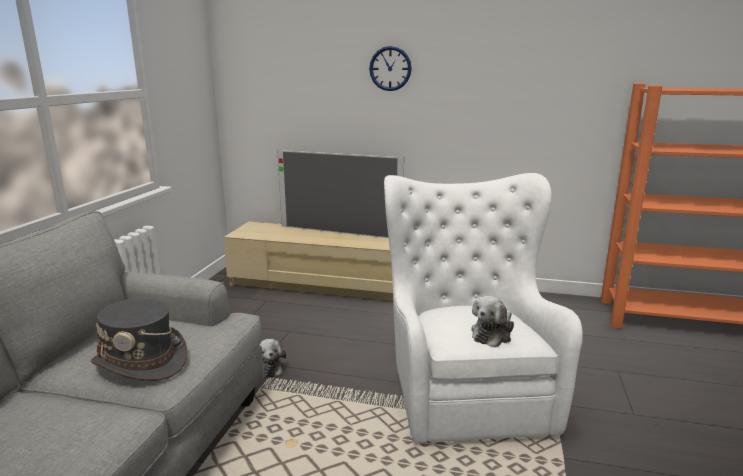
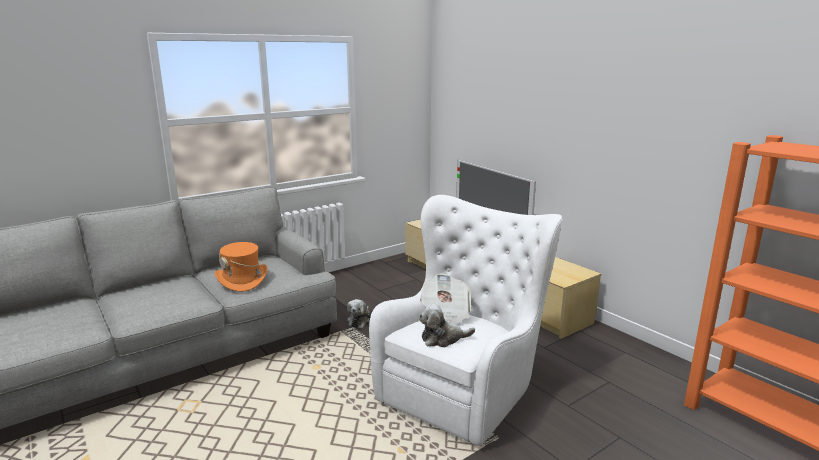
camera: 40 degrees right, 0 degrees up
grey hat [91,298,187,381] -> orange hat [215,242,267,292]
wall clock [369,46,412,91] -> none
none -> newspaper [420,273,471,323]

